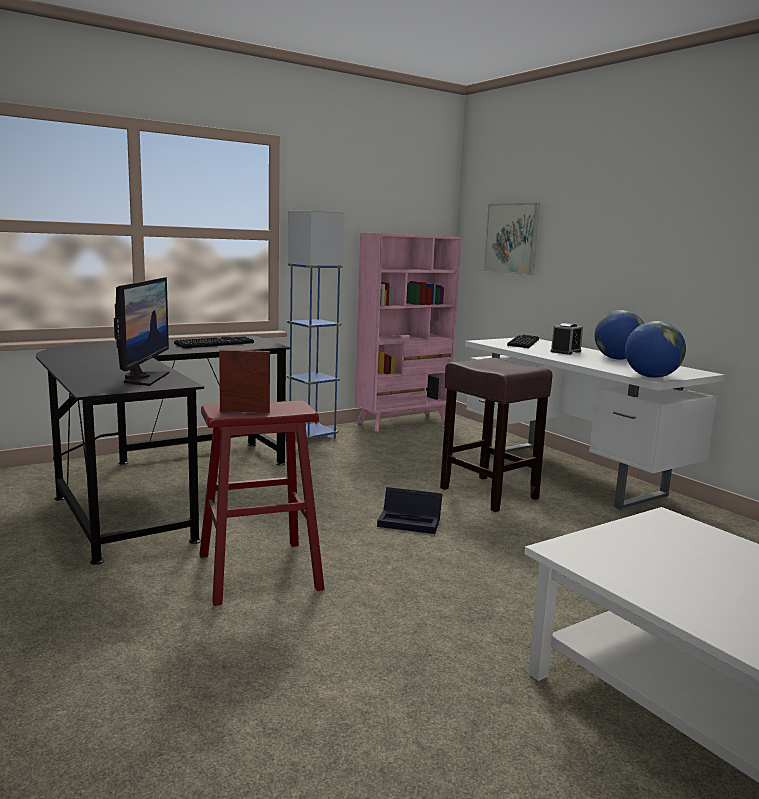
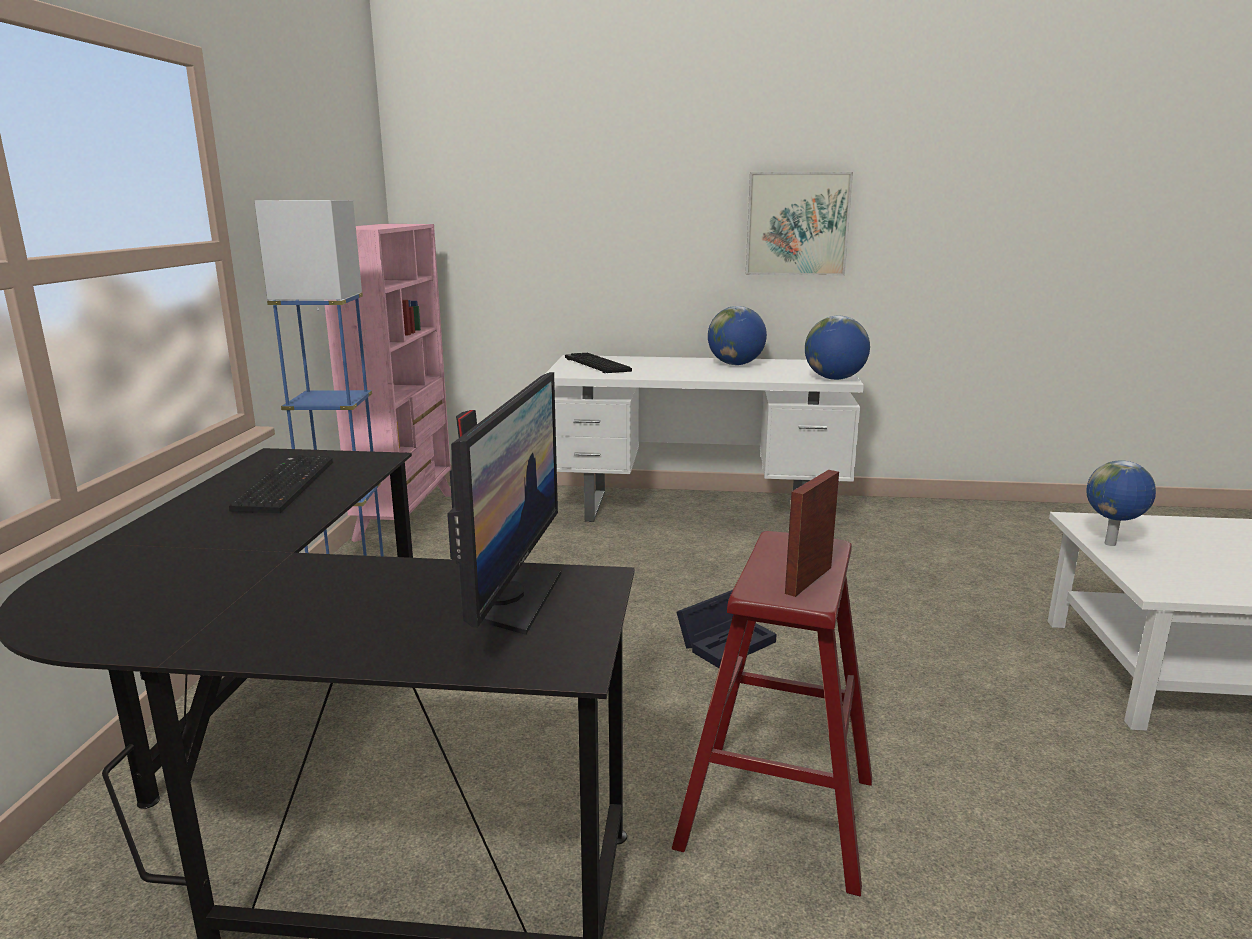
camera: 50 degrees left, 5 degrees up
monitor [114,277,169,386] -> monitor turned 60 degrees clockwise [447,372,561,635]
brown stool [440,358,553,512] -> none
picture [484,203,540,275] -> picture moved to [746,172,853,276]
alarm clock [551,323,583,355] -> none
none -> globe [1086,460,1156,546]

